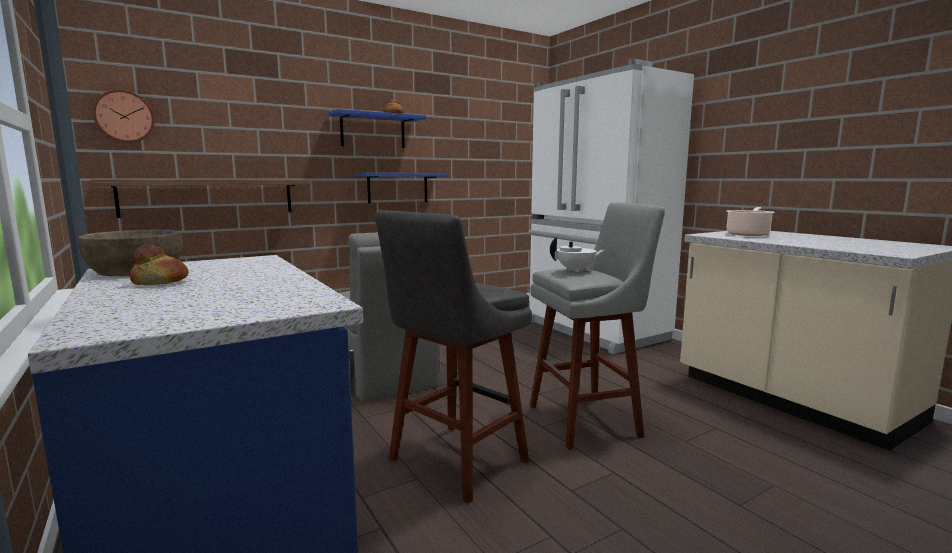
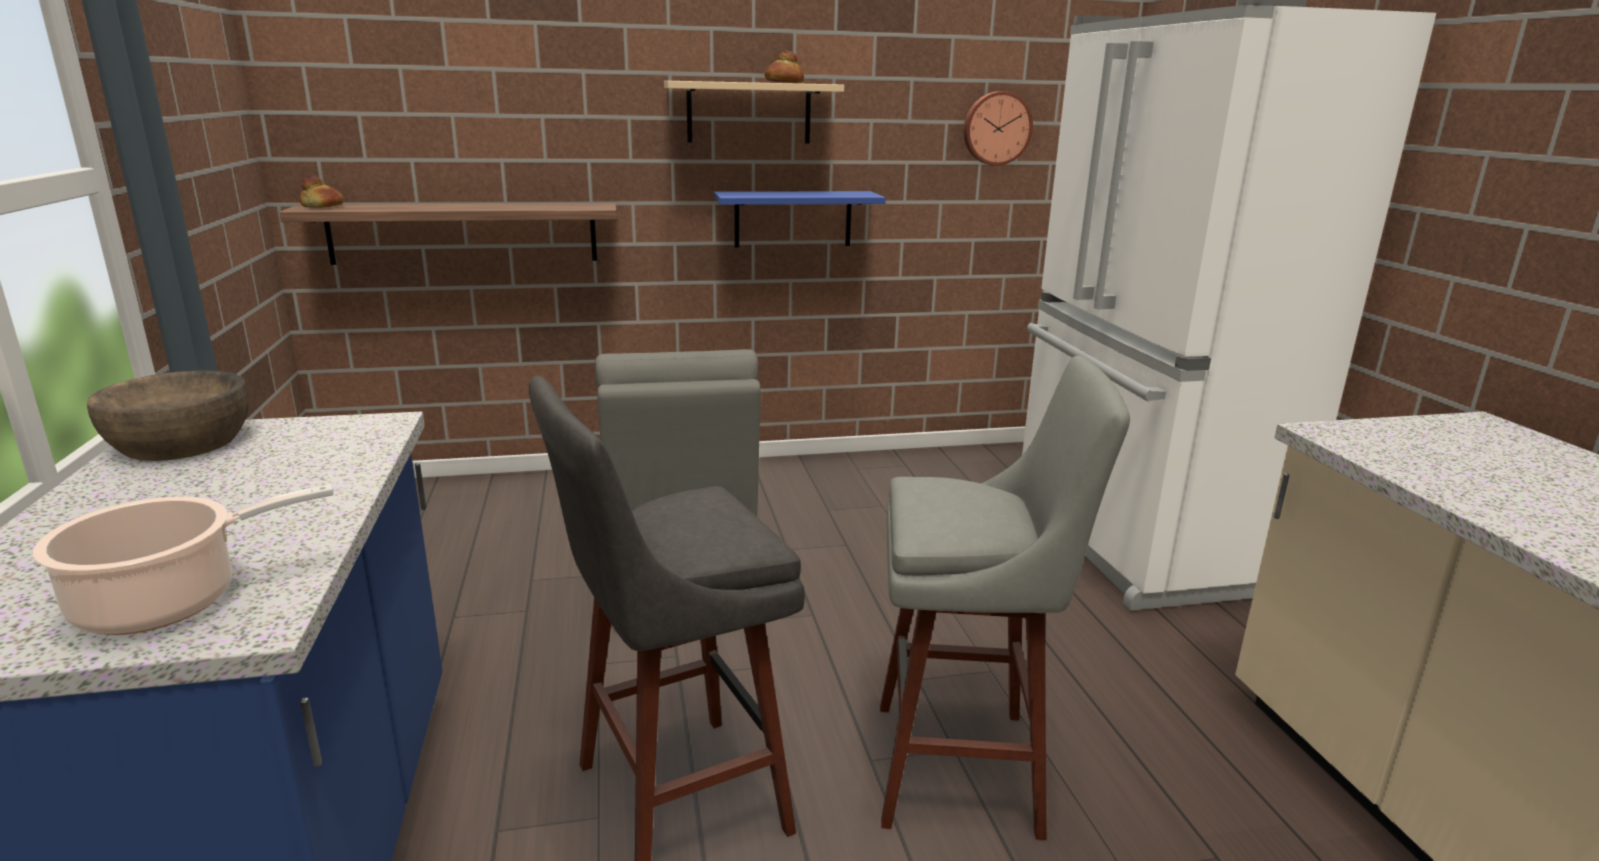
camera: 20 degrees right, 10 degrees up
wall clock [93,89,155,143] -> wall clock moved to [963,91,1033,166]
bread [130,244,189,285] -> bread moved to [300,175,344,208]
blue shelf [328,109,426,148] -> beige shelf [664,81,844,144]
white teapot [550,237,605,273] -> none
cooking pot [726,207,775,236] -> cooking pot moved to [33,484,334,635]

